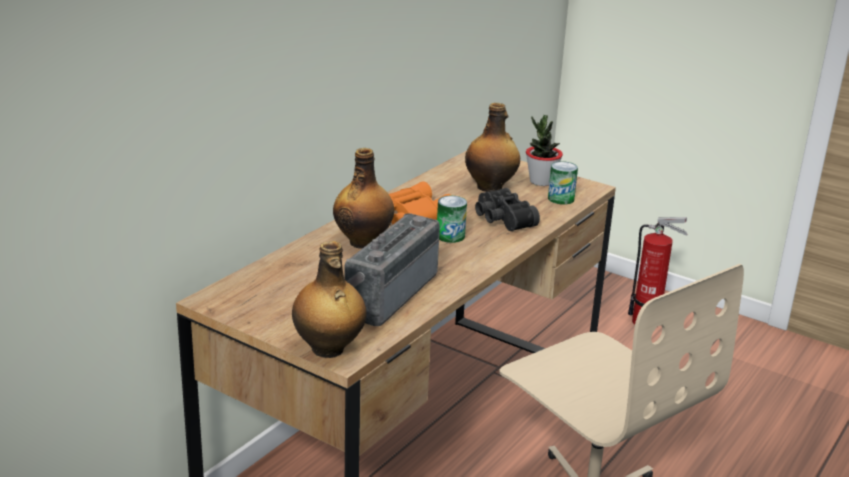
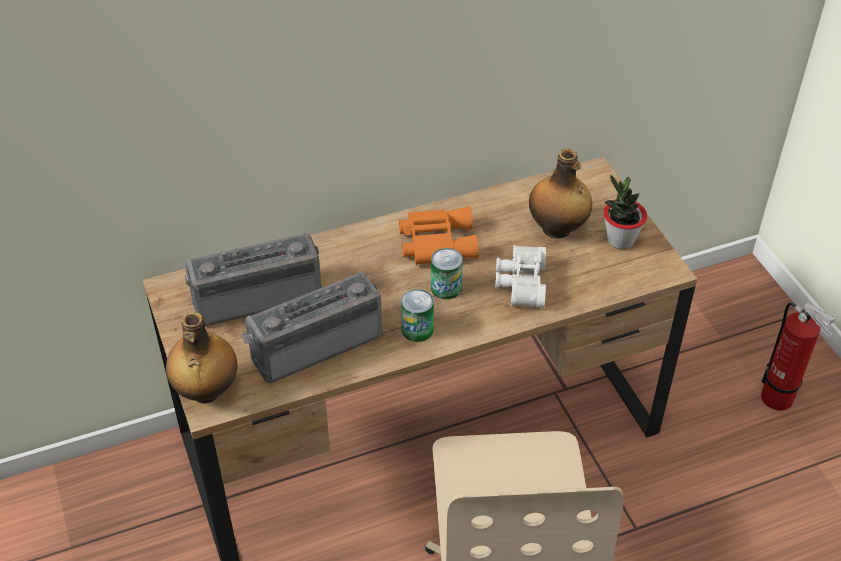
camera: 35 degrees right, 20 degrees up
bottle [333,148,394,249] -> none
black binoculars [475,188,540,231] -> white binoculars [495,245,546,308]
can [548,161,578,205] -> can moved to [401,289,434,342]
none -> radio [185,233,322,326]

